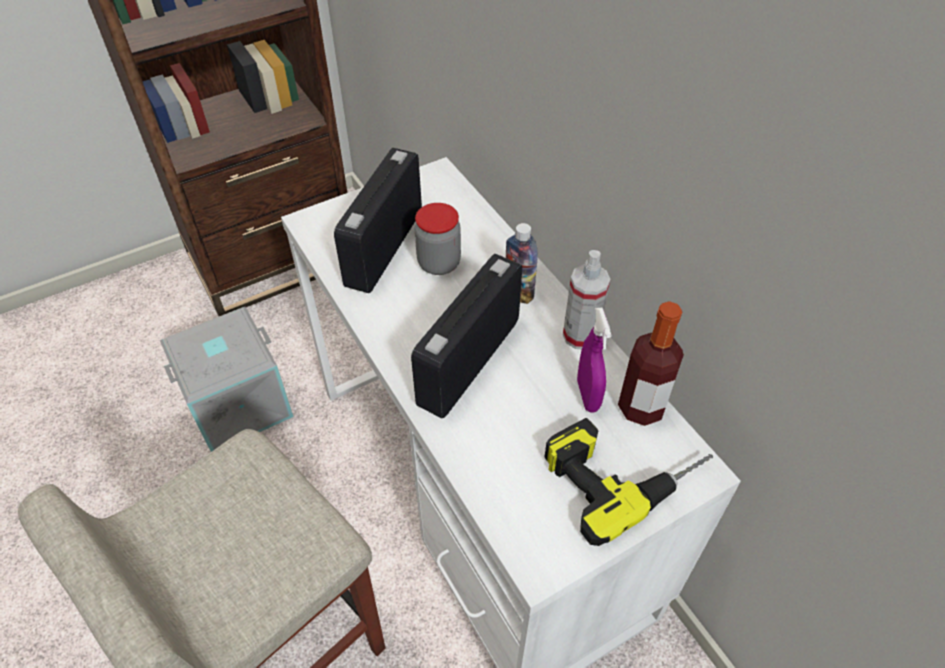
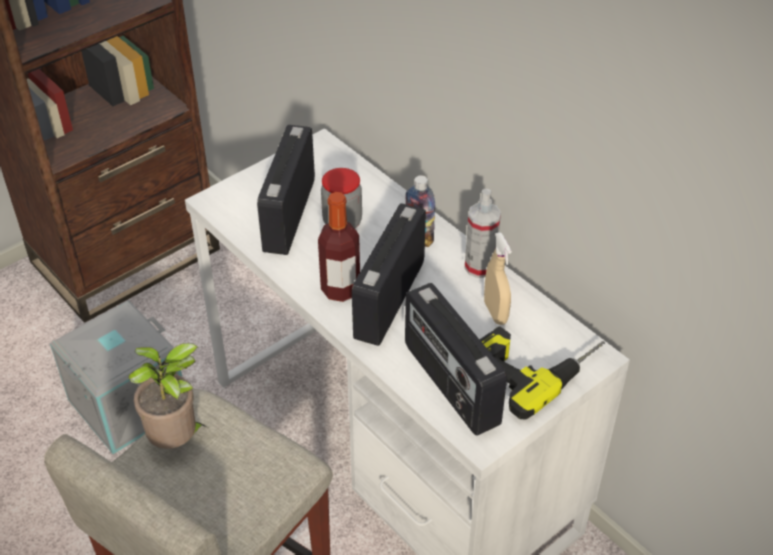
camera: 10 degrees left, 5 degrees down
purple spray bottle [577,308,611,412] -> beige spray bottle [484,232,512,325]
bottle [618,301,684,426] -> bottle moved to [318,192,360,302]
none -> potted plant [128,343,207,449]
none -> radio [405,283,507,436]

